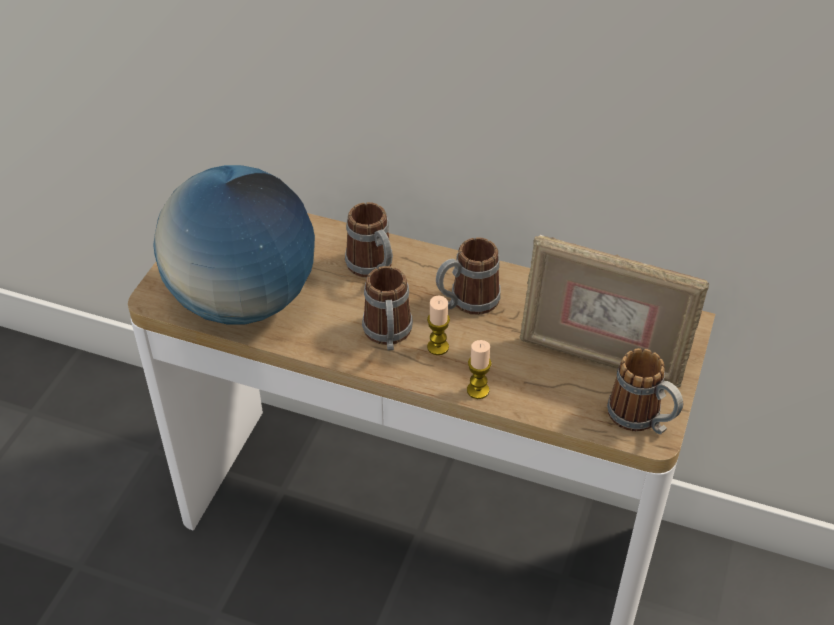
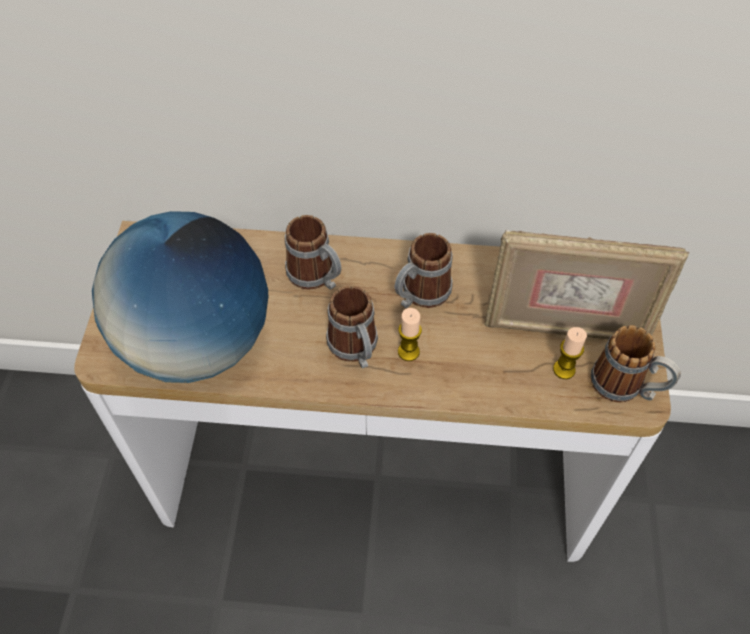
camera: 15 degrees left, 10 degrees up
candle [467,340,492,399] -> candle moved to [553,327,587,379]

